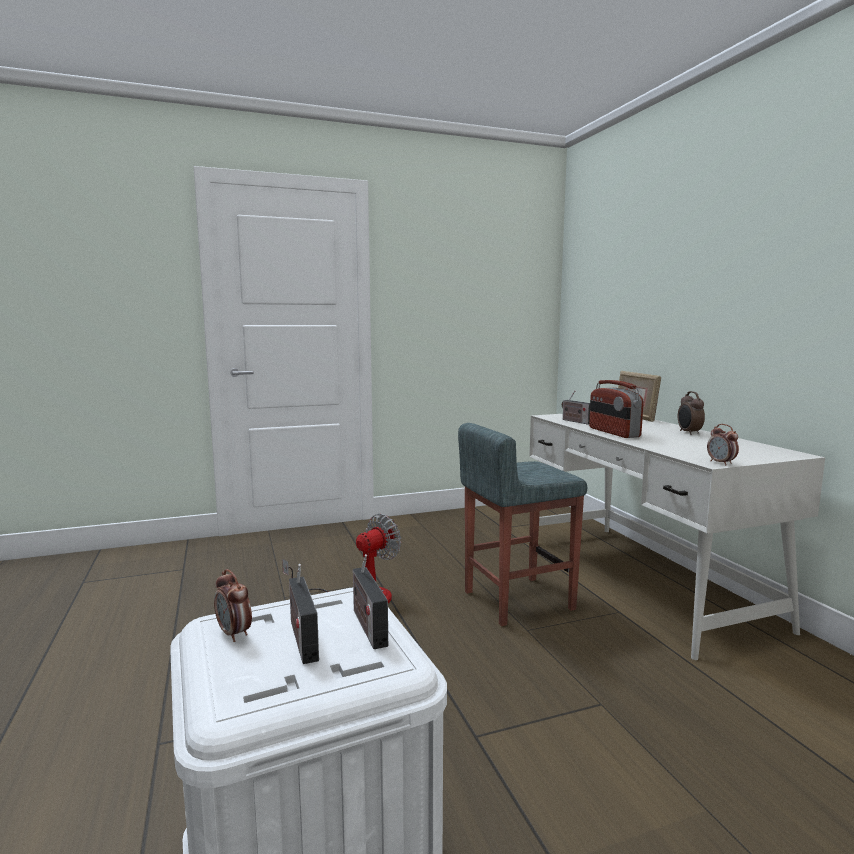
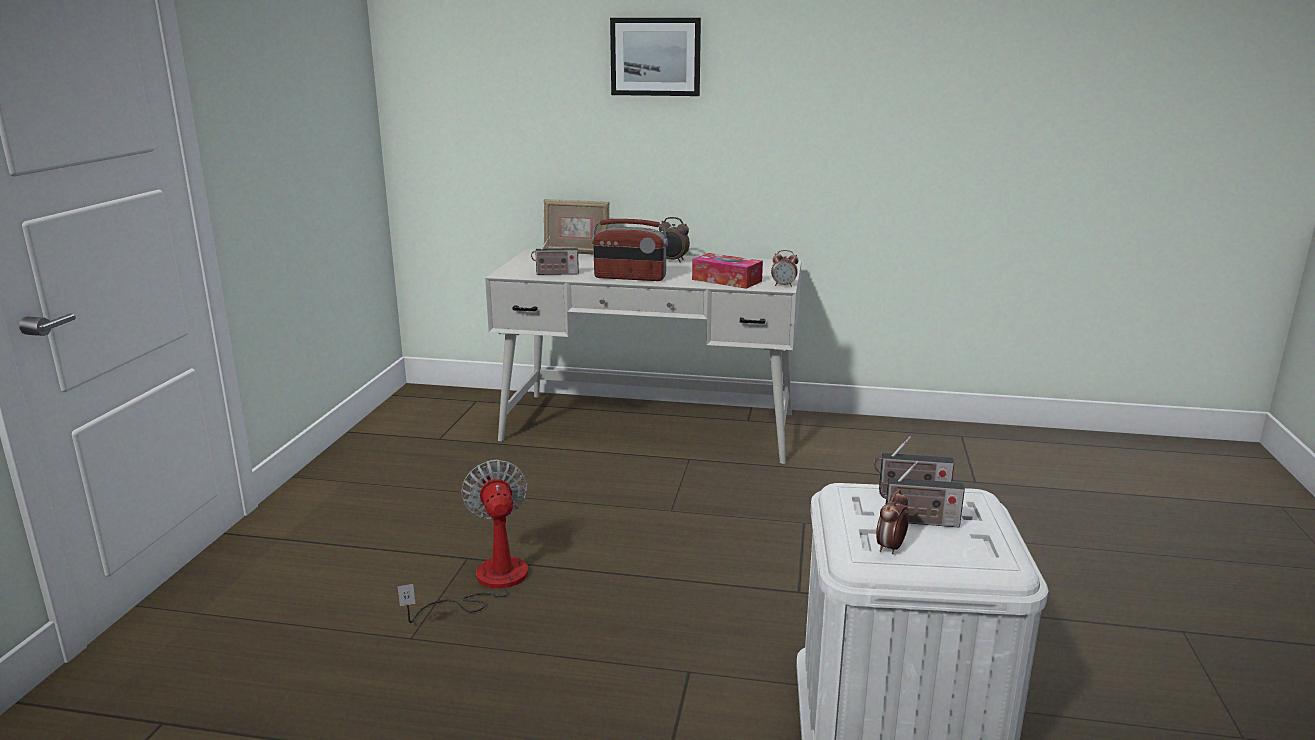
camera: 60 degrees left, 10 degrees up
alarm clock [214,569,252,642] -> alarm clock turned 135 degrees clockwise [876,489,909,554]
grey stool [458,423,587,626] -> none
none -> picture [610,18,701,96]
none -> tissue box [692,253,763,289]

